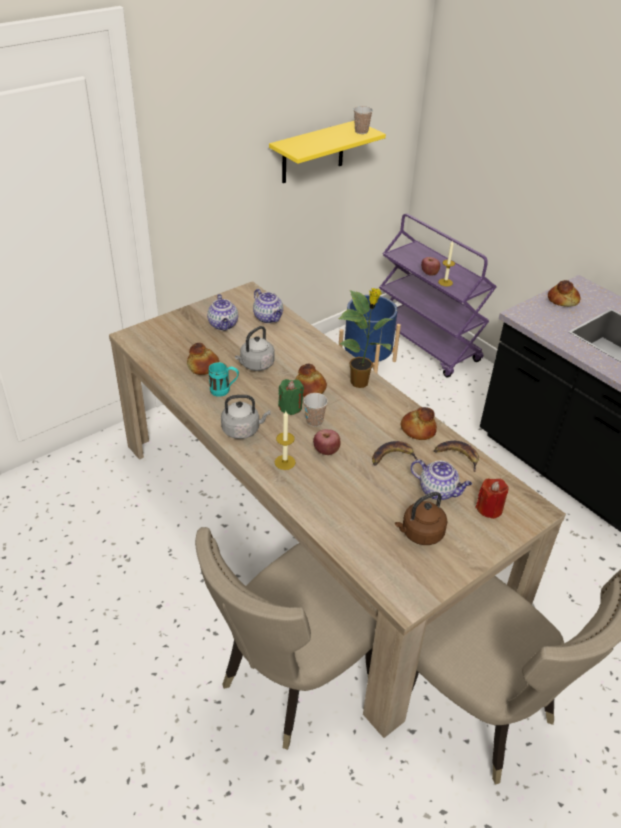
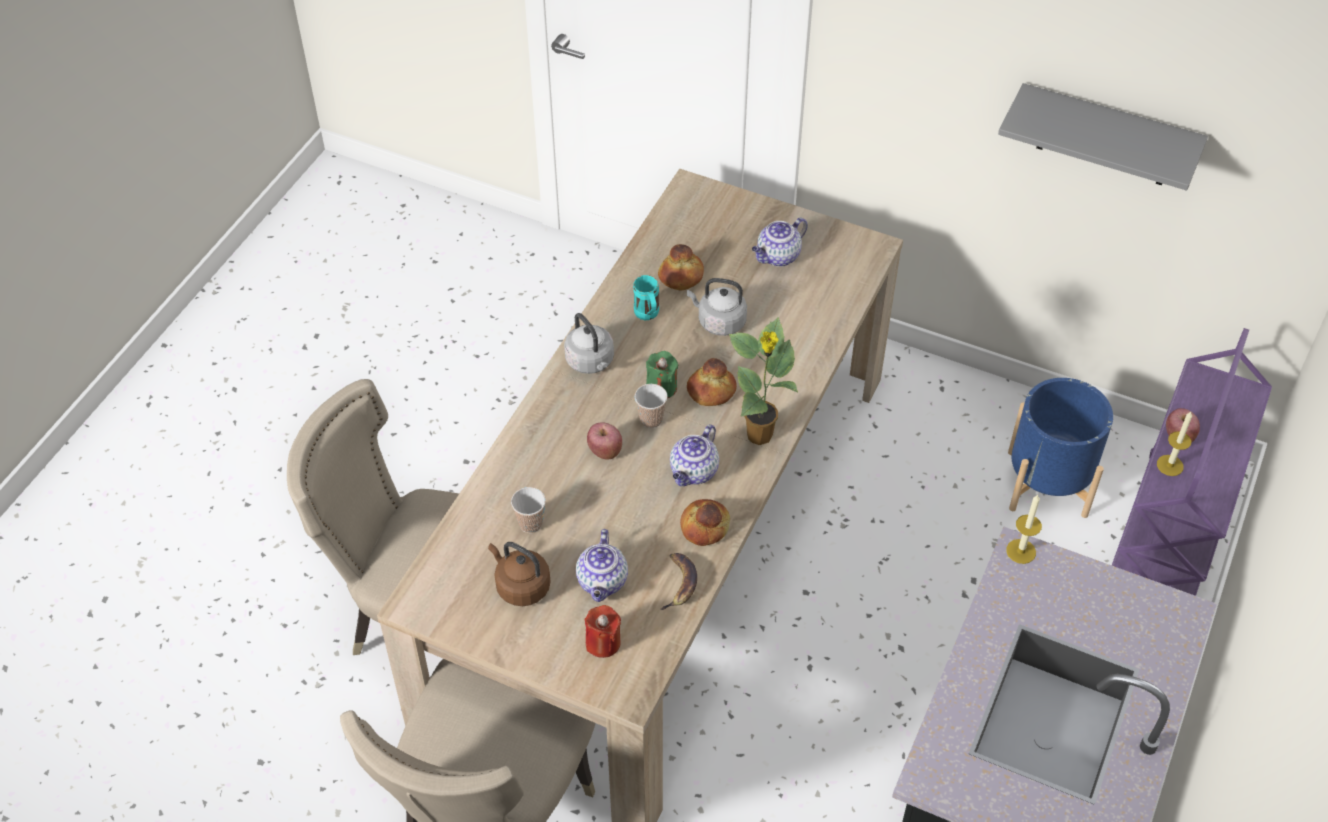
camera: 65 degrees right, 10 degrees up
teapot [253,289,283,323] -> teapot moved to [670,424,719,486]
yellow shelf [269,121,386,183] -> grey shelf [998,83,1208,191]
candle [275,411,296,470] -> candle moved to [1006,495,1042,564]
cup [354,106,373,134] -> cup moved to [511,487,546,533]
banana [372,441,418,465] -> none
bread [548,280,581,307] -> none

